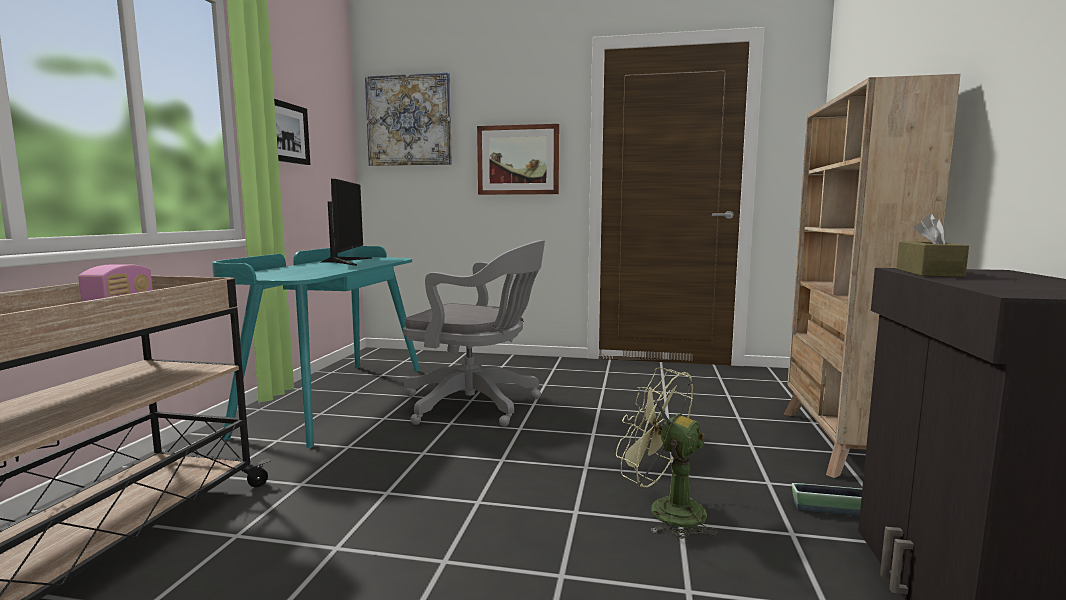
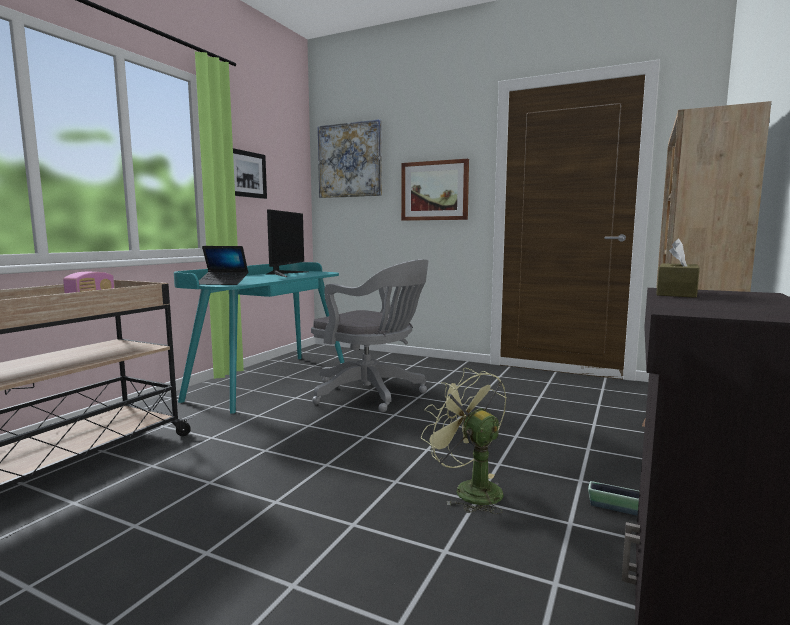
camera: 15 degrees right, 0 degrees up
none -> laptop [199,246,248,285]

